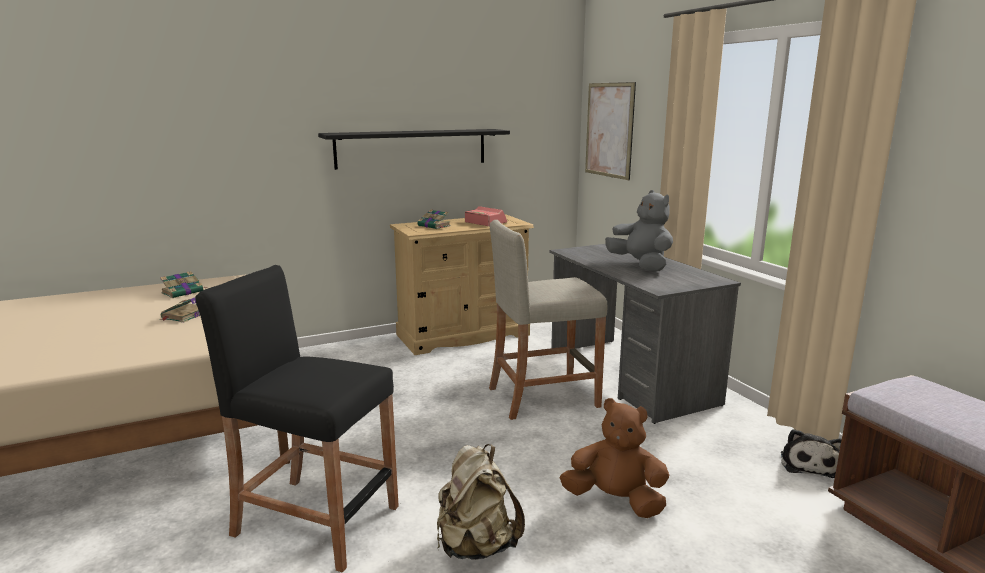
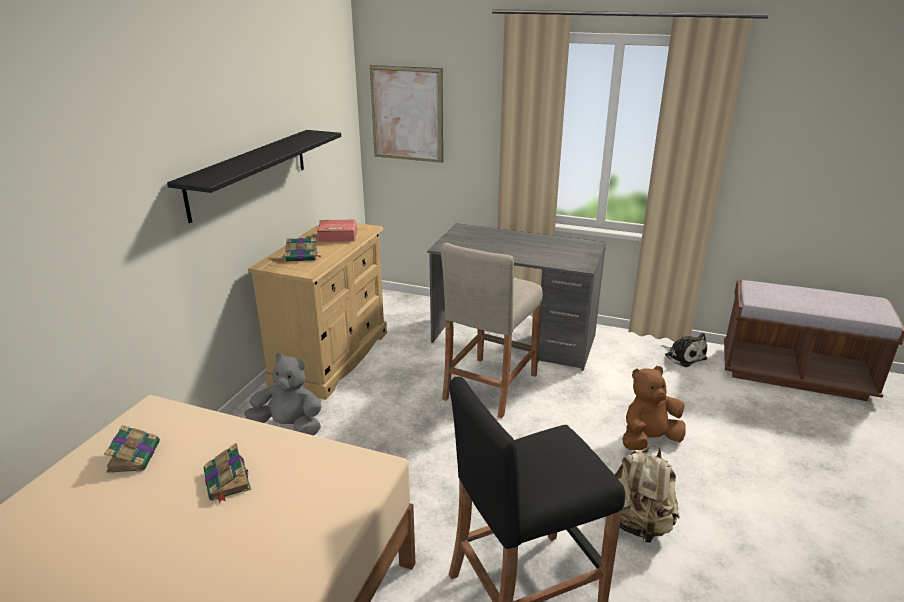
camera: 45 degrees left, 10 degrees up
grey plush toy [605,190,673,271] -> grey plush toy moved to [244,353,322,435]

